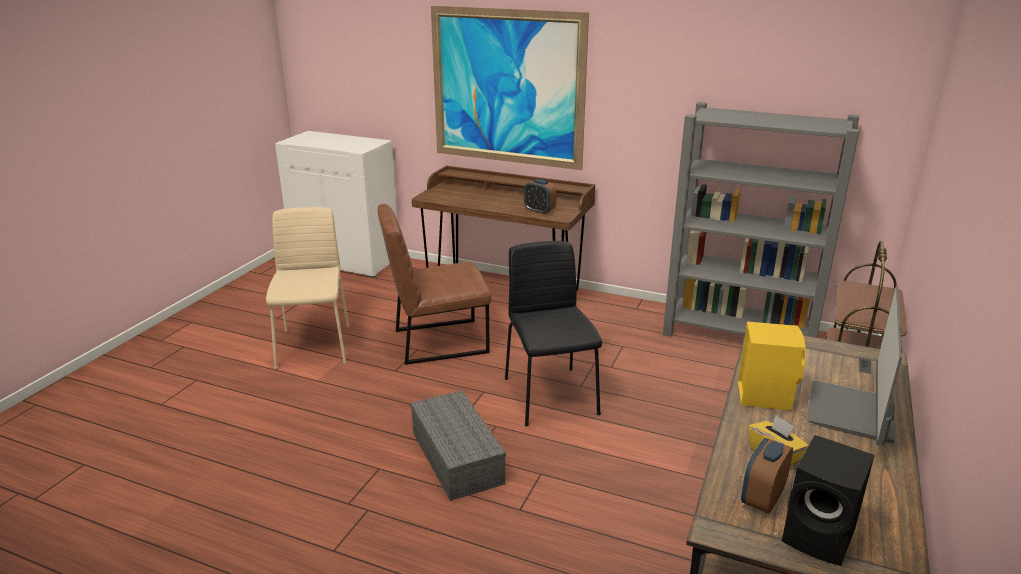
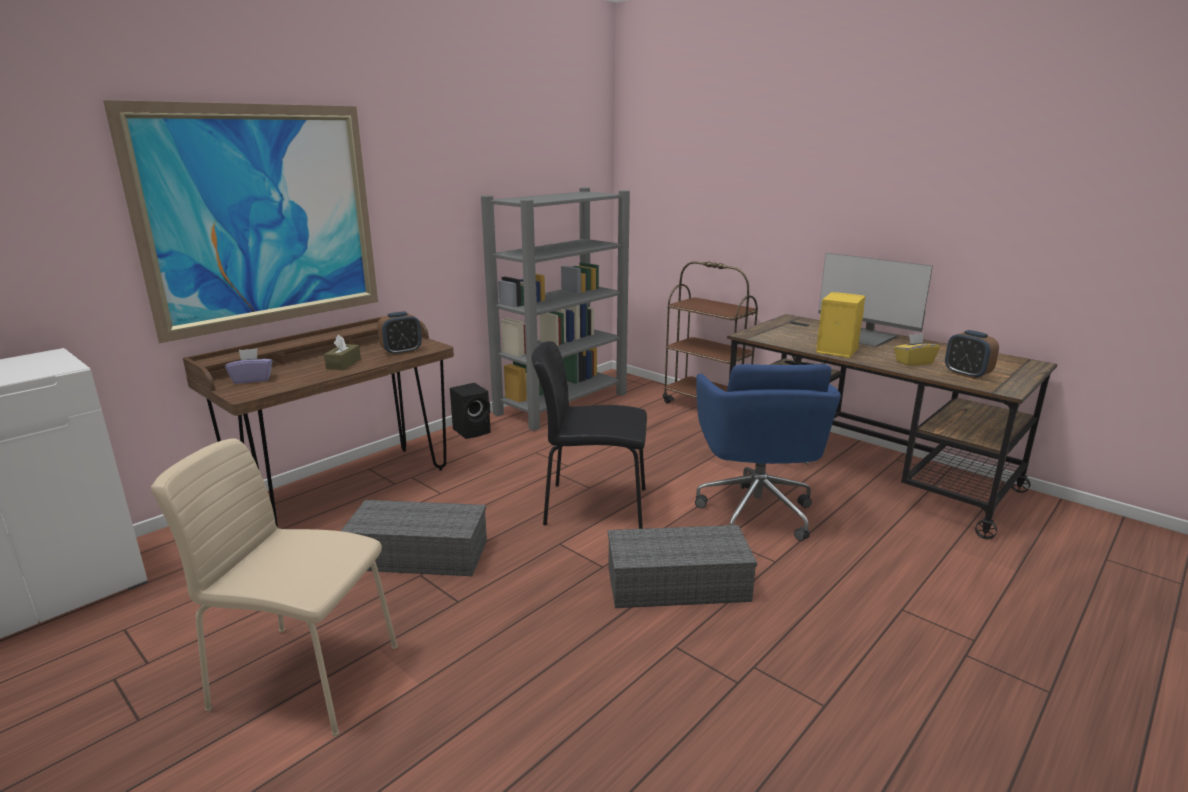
camera: 70 degrees left, 5 degrees down
brown chair [378,204,491,365] -> grey storage box [341,500,487,576]
black speaker [782,435,875,566] -> black speaker moved to [450,383,491,439]
none -> purple tissue box [225,348,272,384]
none -> brown tissue box [324,335,361,370]
none -> blue office chair [695,364,841,541]

